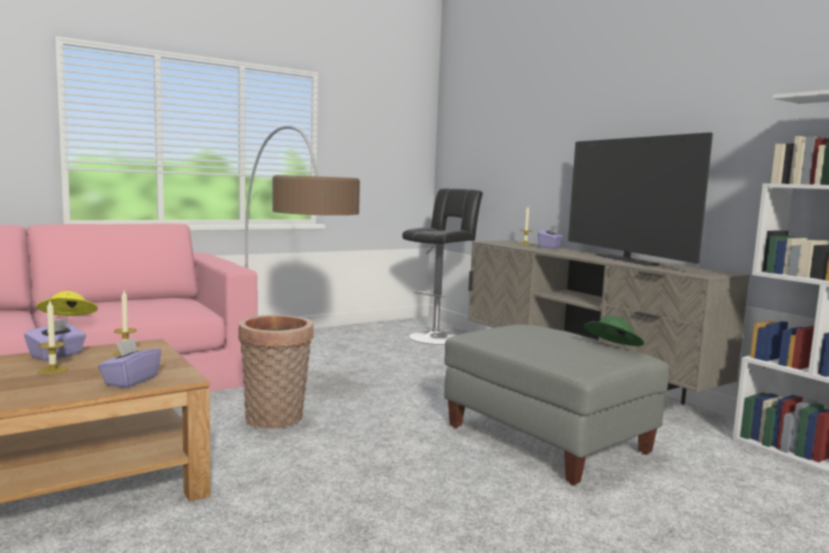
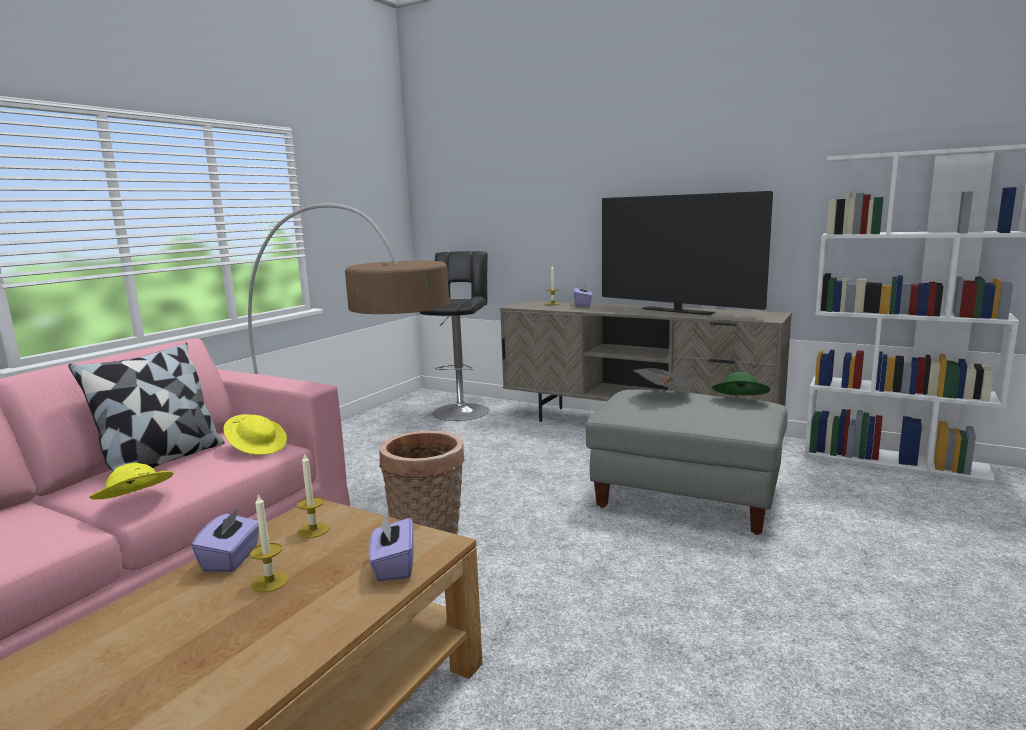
camera: 25 degrees left, 5 degrees up
none -> pillow [68,342,225,475]
none -> yellow hat [223,414,287,455]
none -> newspaper [634,368,694,390]

